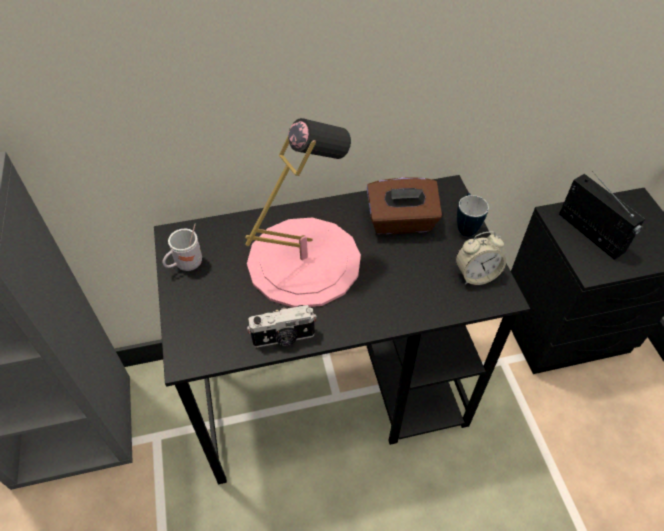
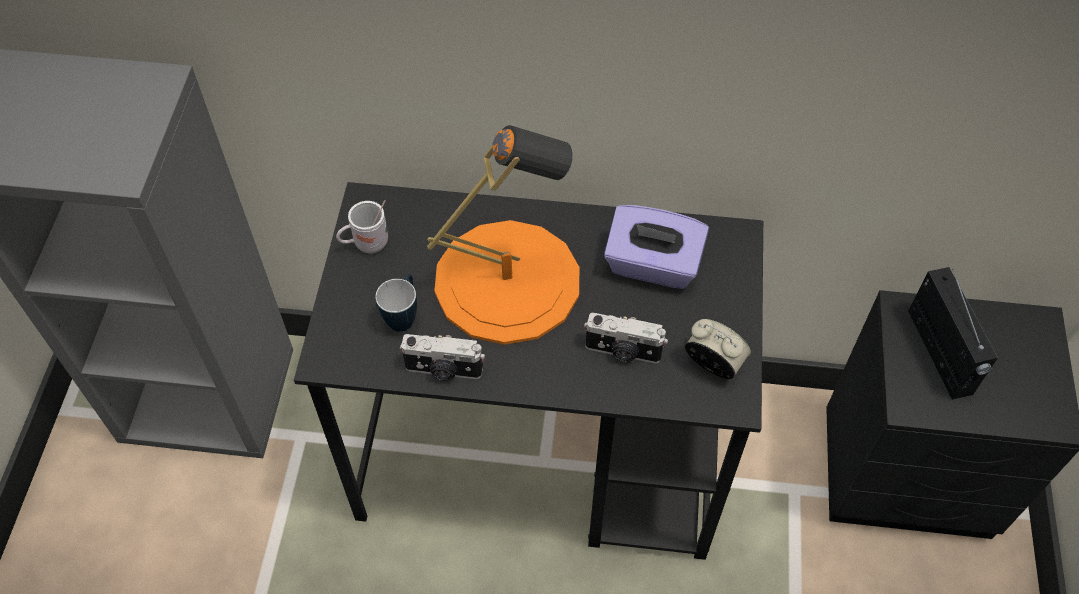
camera: 20 degrees right, 5 degrees up
pink table lamp [245,118,361,307] -> orange table lamp [427,125,579,345]
brown tissue box [367,177,442,235] -> purple tissue box [604,205,709,289]
alarm clock [456,232,506,285] -> alarm clock turned 150 degrees counterclockwise [685,319,751,379]
mug [457,193,489,237] -> mug moved to [375,274,417,332]
none -> camera [584,313,668,364]

